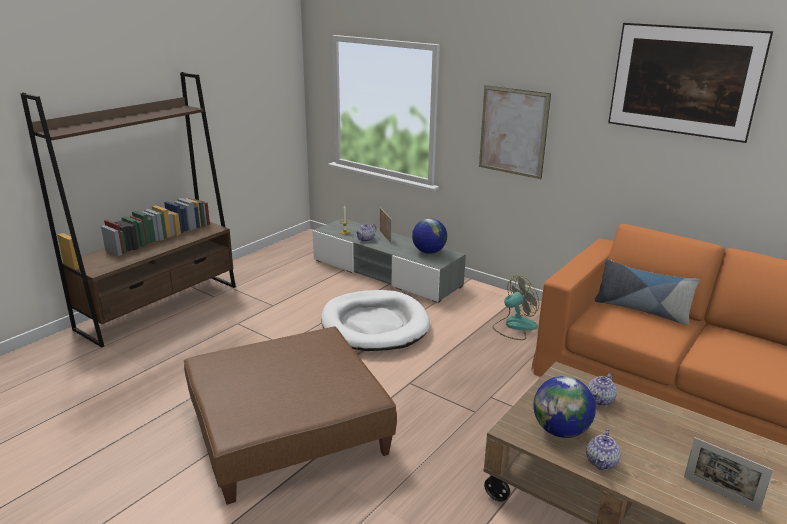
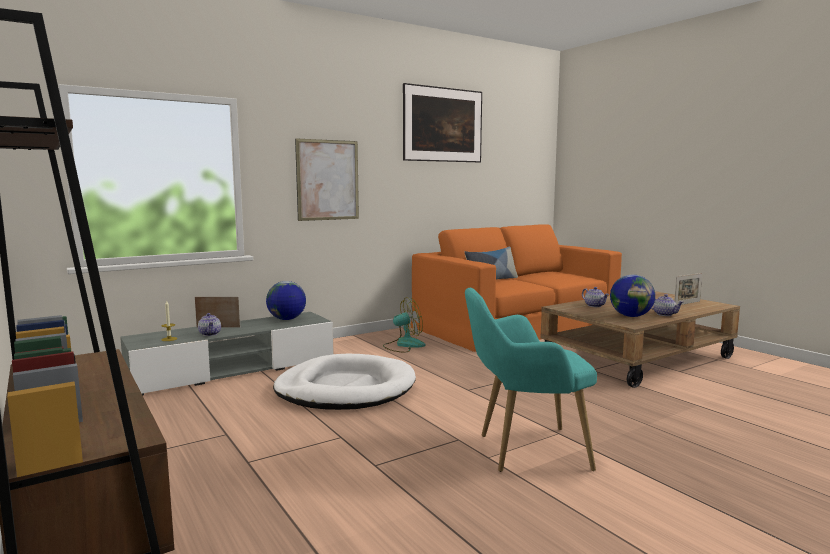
camera: 70 degrees left, 15 degrees down
brown ottoman [184,327,397,505] -> turquoise armchair [465,288,597,472]
fan [493,276,539,340] -> fan turned 75 degrees clockwise [383,297,426,353]

